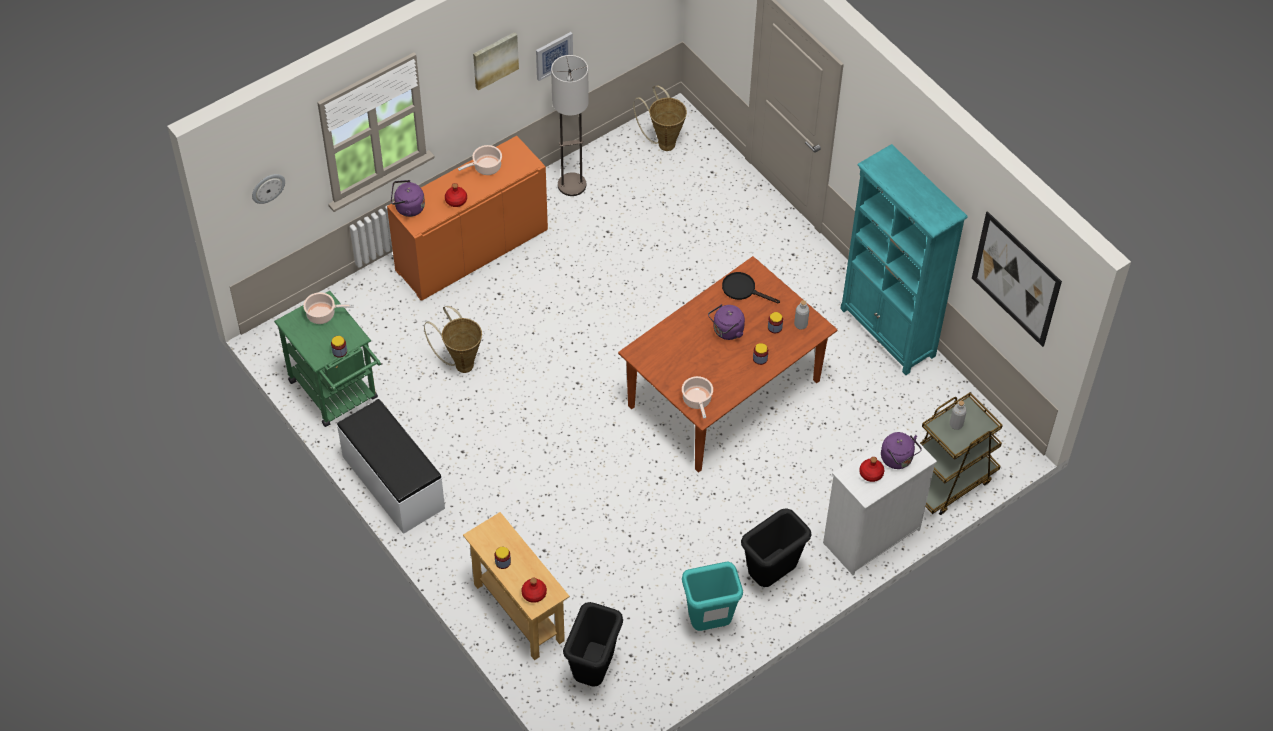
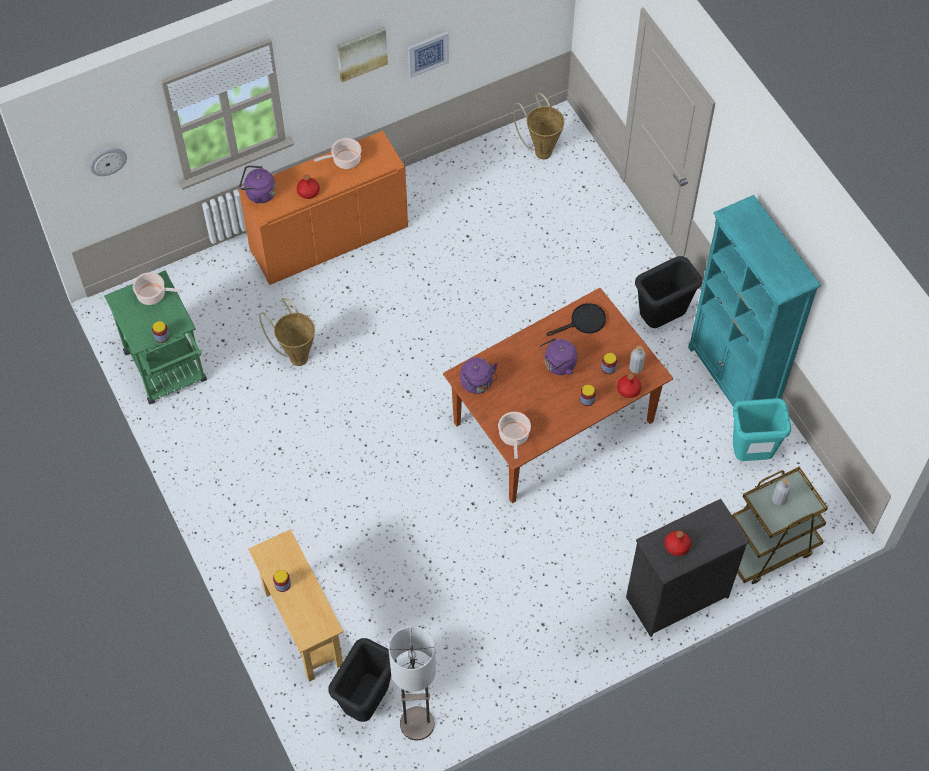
camera: 10 degrees right, 5 degrees up
white bench [337,399,445,534] -> none
red bottle [521,578,547,603] -> red bottle moved to [617,374,642,398]
floor lamp [551,55,589,196] -> floor lamp moved to [389,626,436,740]
turquoise trash can [682,562,743,631] -> turquoise trash can moved to [733,398,791,461]
black frying pan [722,272,780,303] -> black frying pan turned 120 degrees clockwise [546,303,606,336]
black trash can [741,508,811,587] -> black trash can moved to [635,256,702,328]
white dresser [823,427,937,575] -> black dresser [626,499,749,637]
purple kettle [881,432,922,469] -> purple kettle moved to [460,358,497,394]
picture [972,211,1062,347] -> none

